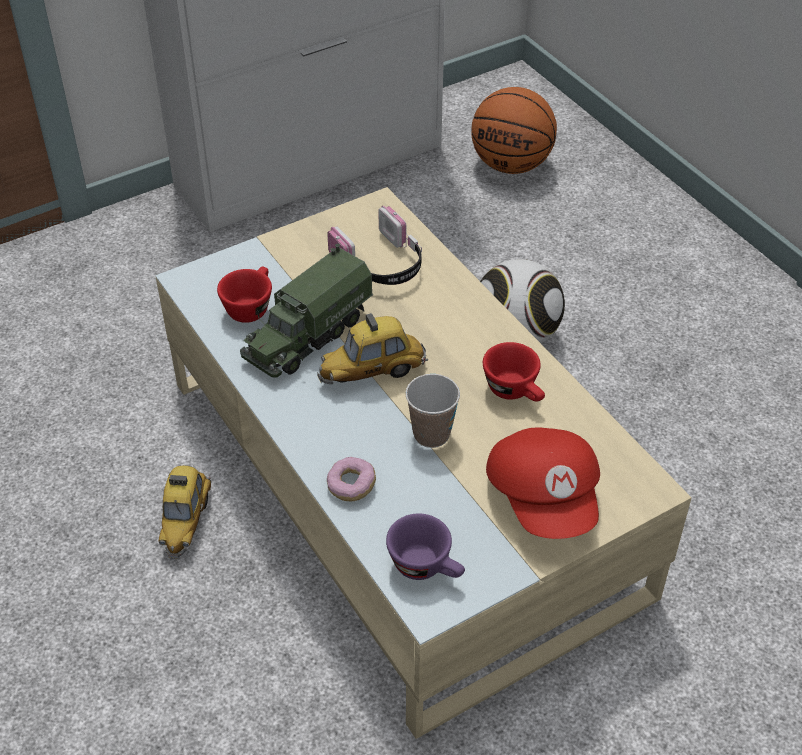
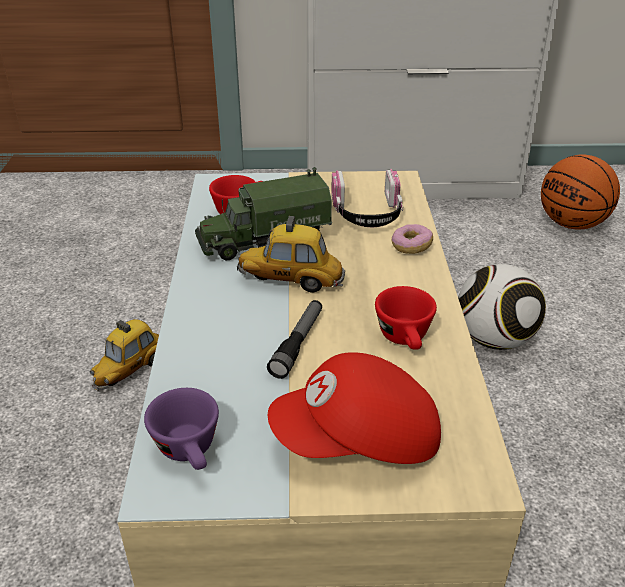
camera: 30 degrees right, 10 degrees down
donut [327,457,376,501] -> donut moved to [392,224,433,254]
cup [405,374,460,448] -> flashlight [267,300,322,379]
red cap [486,428,600,539] -> red cap turned 60 degrees clockwise [268,352,441,464]

